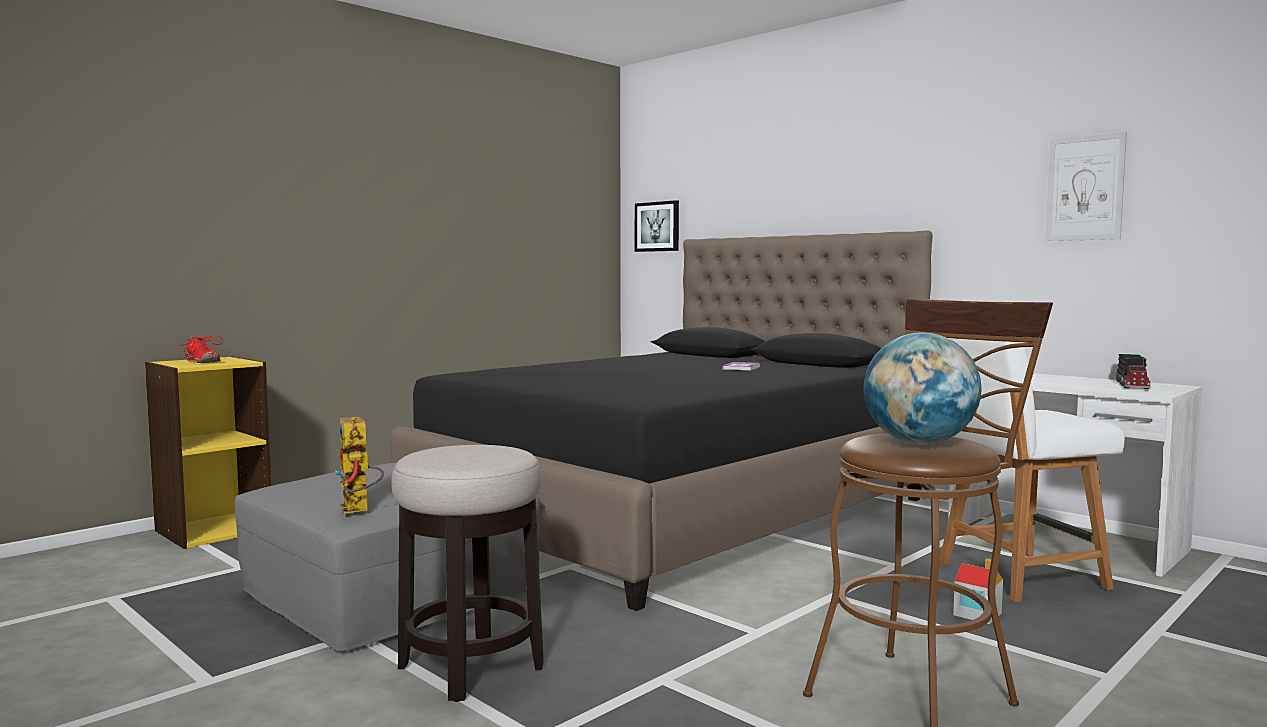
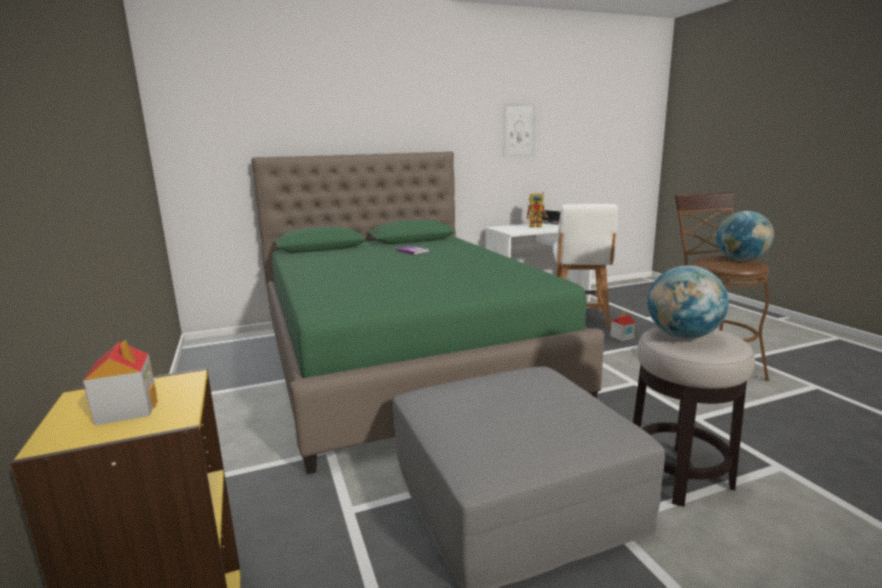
camera: 65 degrees left, 10 degrees up
red shoe [176,336,223,363] -> toy house [83,340,158,426]
toy robot [335,416,384,514] -> toy robot moved to [526,192,548,228]
black bed [391,231,932,611] -> green bed [251,151,605,474]
picture [635,200,679,252] -> none
none -> globe [647,266,729,339]

